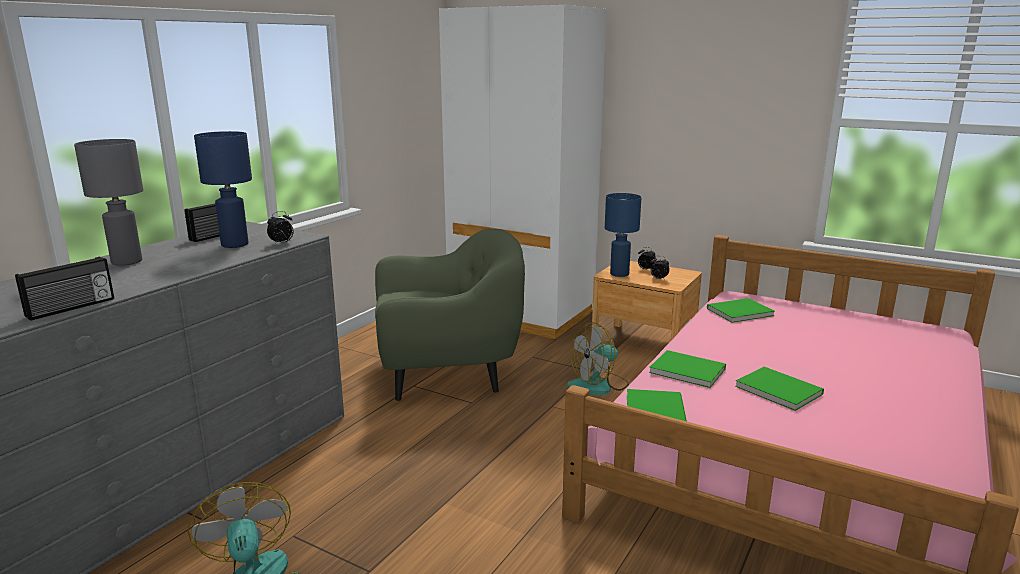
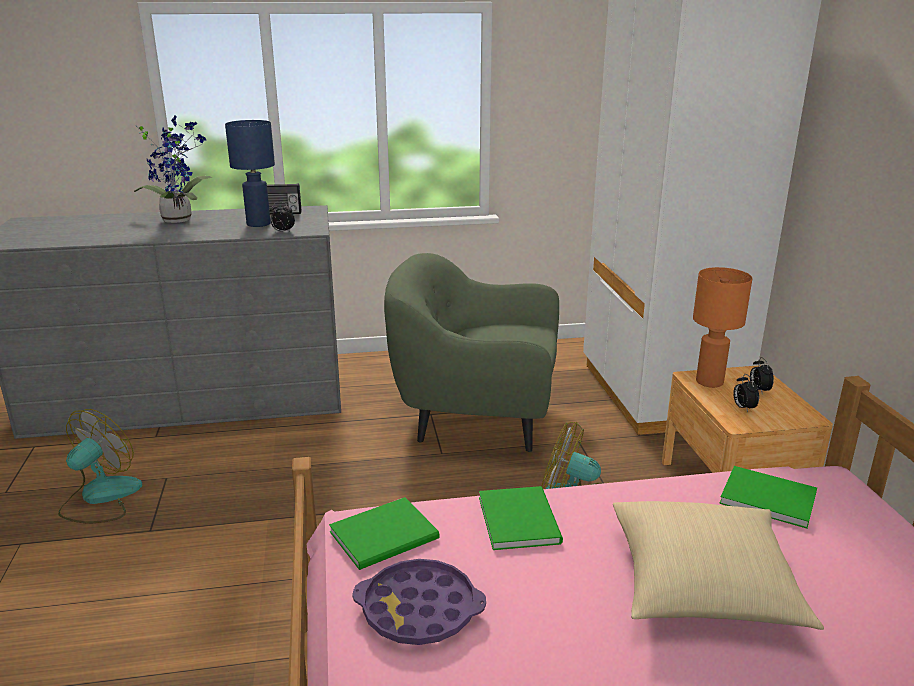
camera: 50 degrees right, 5 degrees up
radio [15,257,114,321] -> none
grey table lamp [74,139,143,266] -> potted plant [134,115,213,223]
green armchair [375,229,525,401] -> green armchair turned 150 degrees clockwise [384,253,559,452]
blue table lamp [605,193,642,277] -> orange table lamp [693,267,753,388]
green book [735,367,824,411] -> none
none -> purple tray [352,559,486,645]
none -> beige pillow [613,501,824,630]

